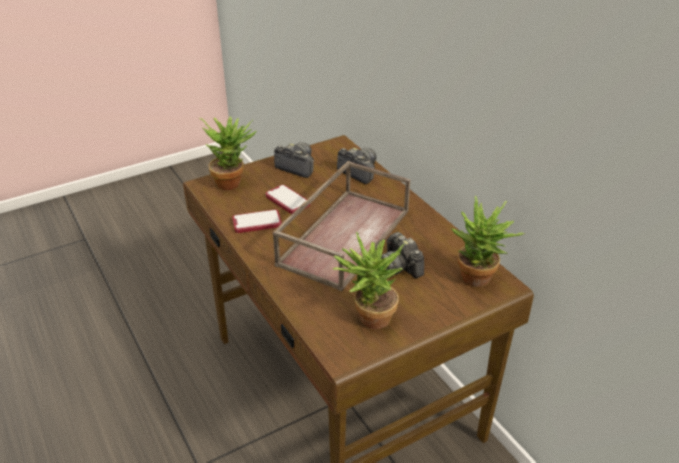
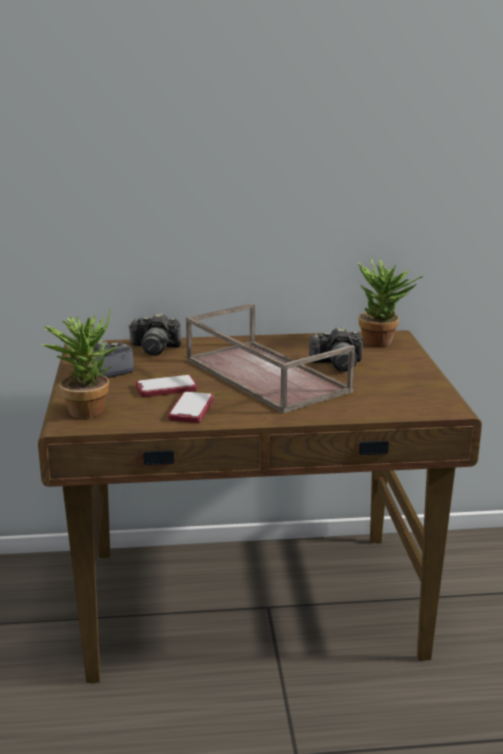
camera: 65 degrees left, 15 degrees down
potted plant [333,232,404,329] -> none
camera [337,147,377,184] -> camera turned 150 degrees counterclockwise [128,313,181,355]

